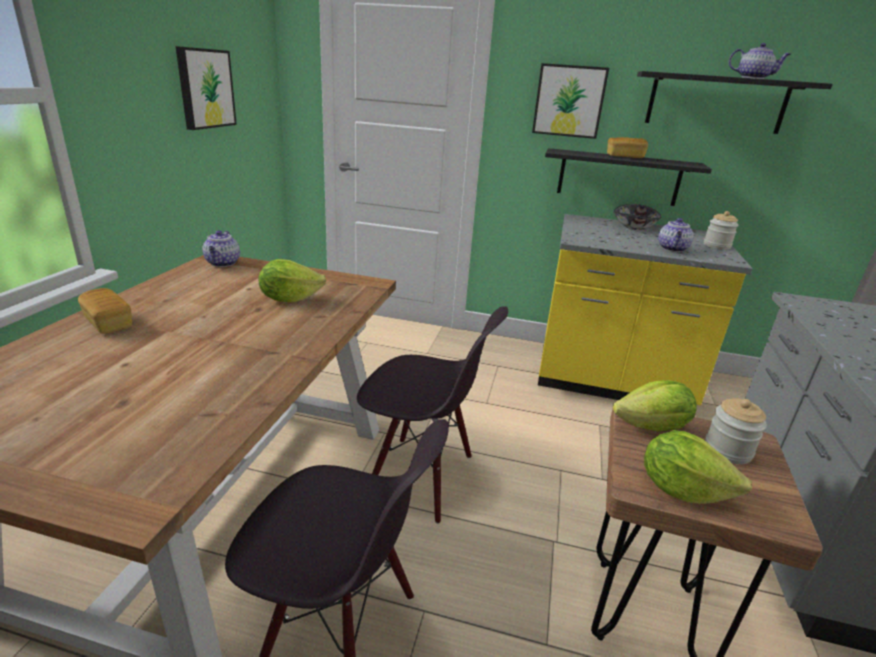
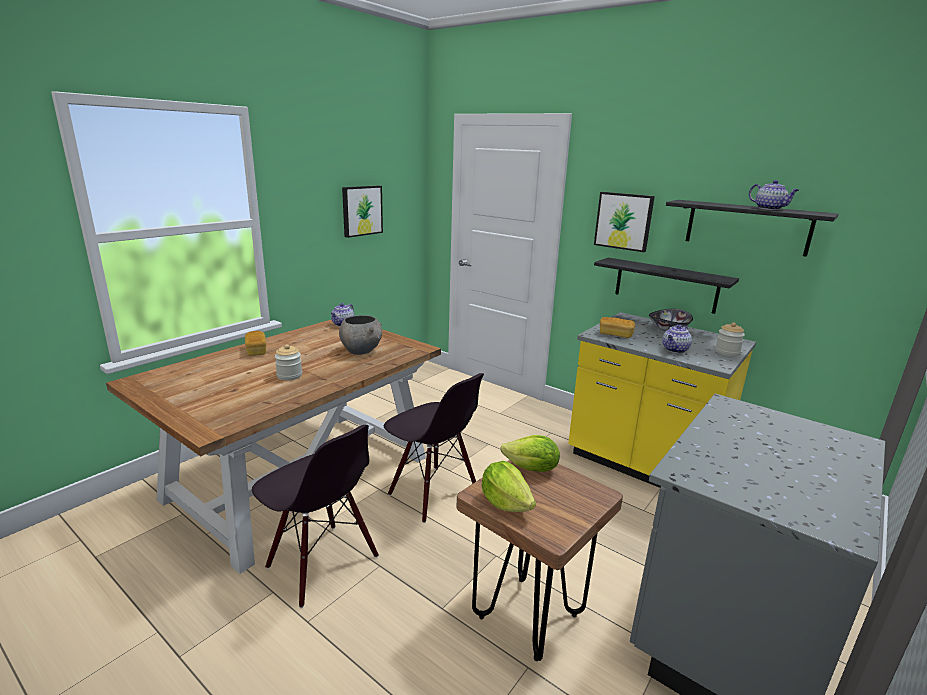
camera: 25 degrees right, 5 degrees down
lettuce [259,259,326,303] -> grey bowl [339,315,382,355]
bread [607,137,648,158] -> bread moved to [600,317,635,338]
jar [705,398,767,464] -> jar moved to [275,344,302,381]

